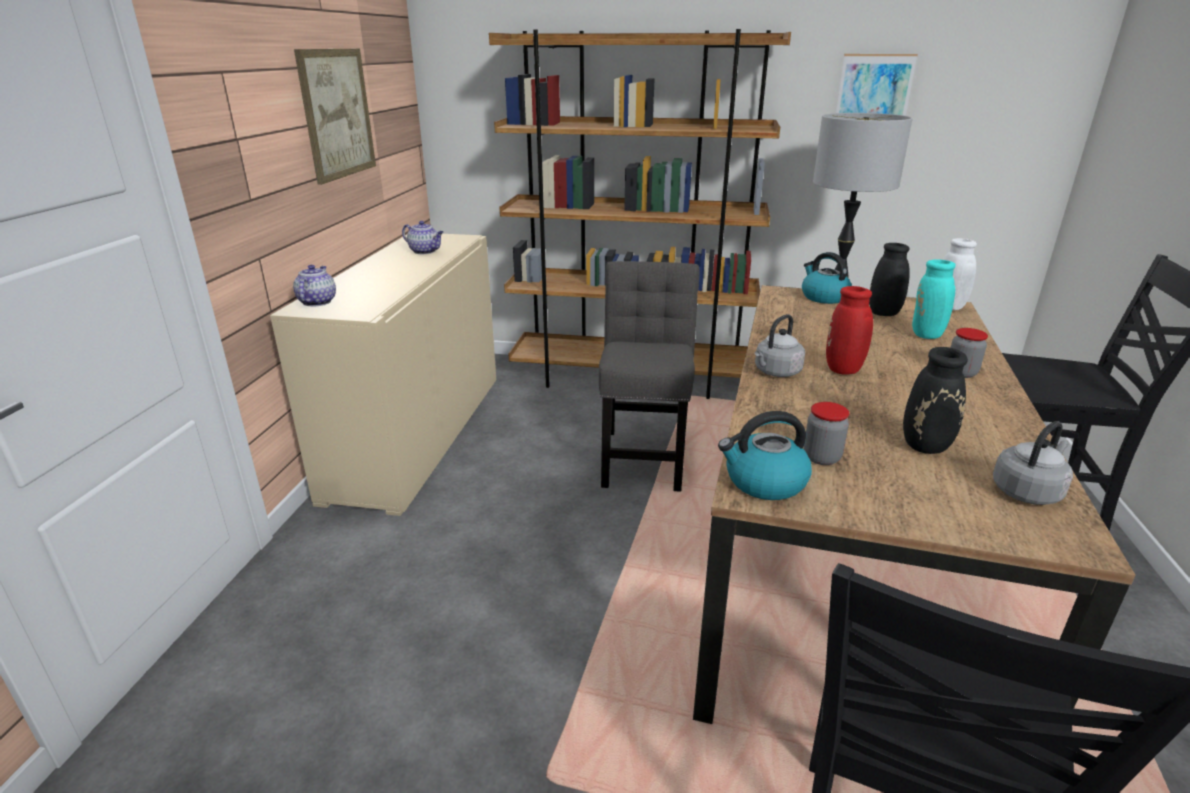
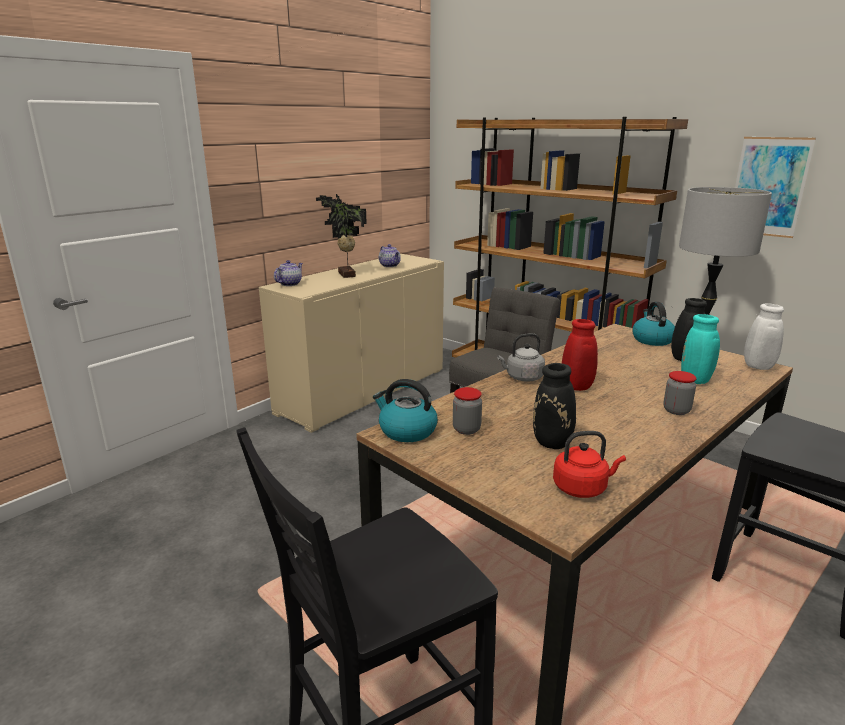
camera: 30 degrees right, 5 degrees down
picture [294,49,376,185] -> none
grey kettle [993,421,1073,505] -> red kettle [553,431,626,498]
none -> potted plant [316,194,367,278]

